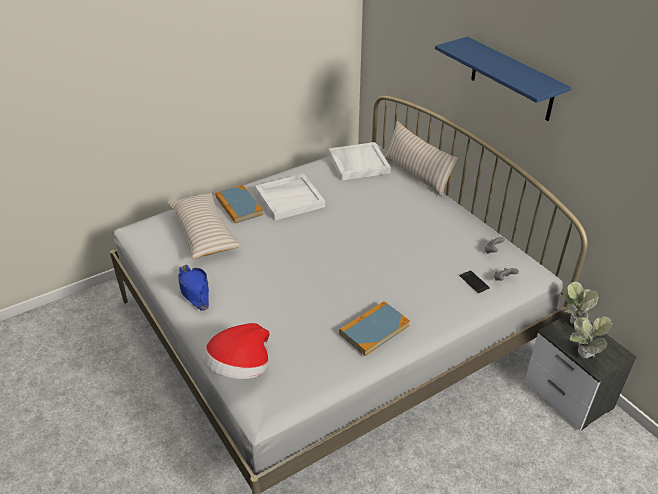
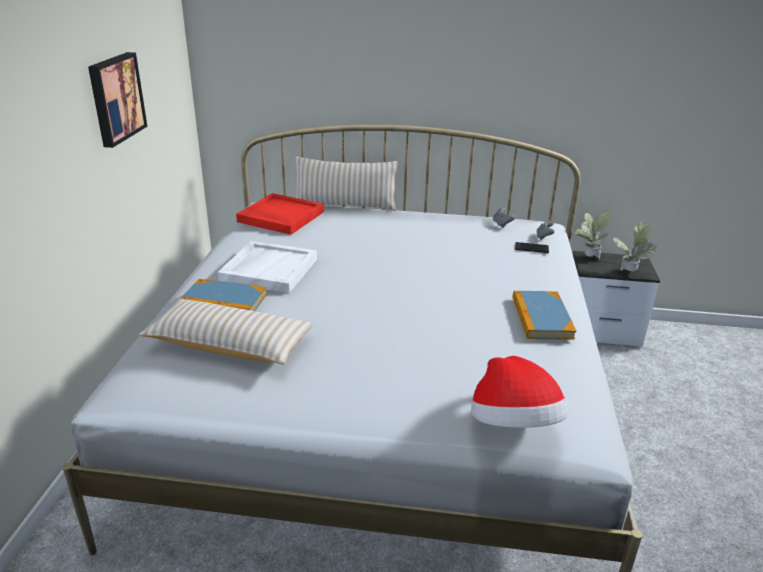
camera: 50 degrees left, 10 degrees down
blue hat [178,265,209,311] -> none
white tray [329,142,391,181] -> red tray [236,193,324,235]
blue shelf [435,37,571,121] -> none
none -> picture [88,52,147,148]

